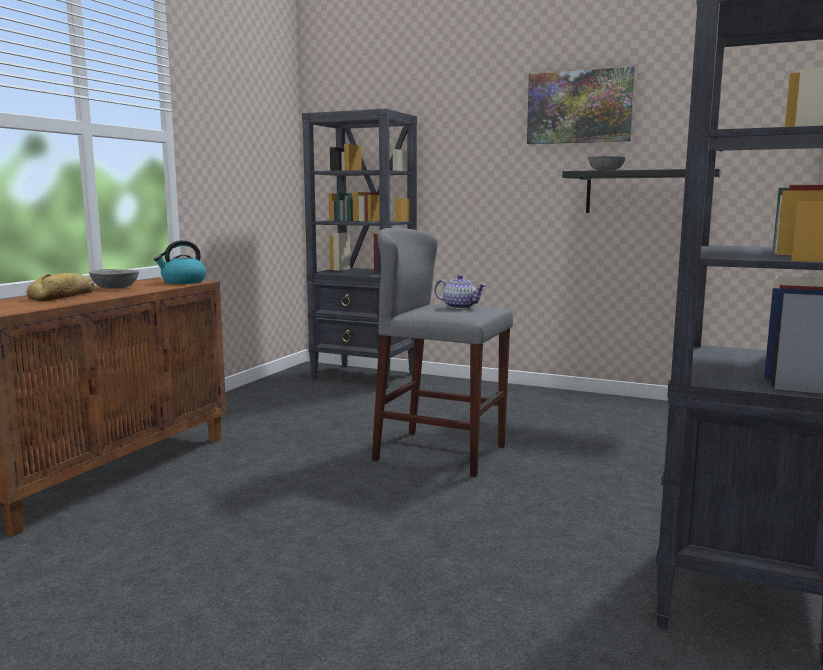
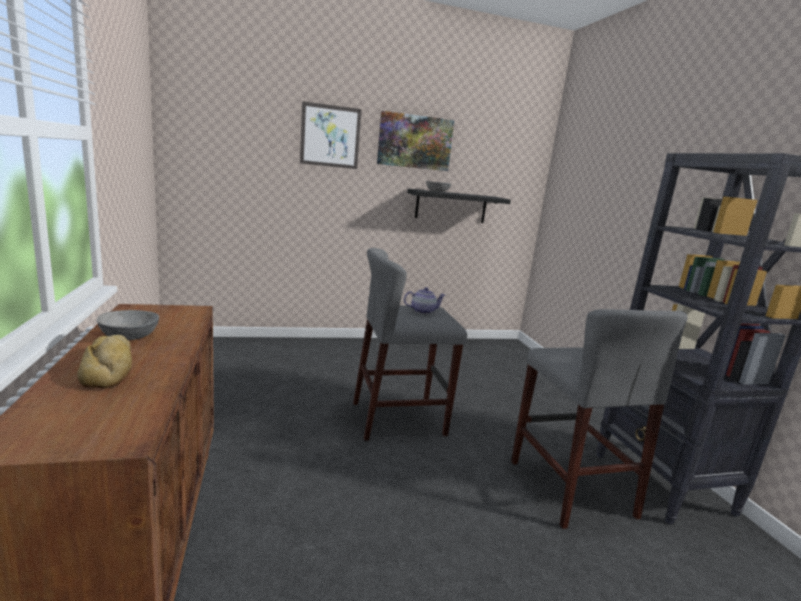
camera: 40 degrees left, 5 degrees up
kettle [154,240,206,284] -> none
black bookcase [302,109,417,389] -> none
none -> picture [300,101,362,169]
none -> grey stool [511,309,688,529]

